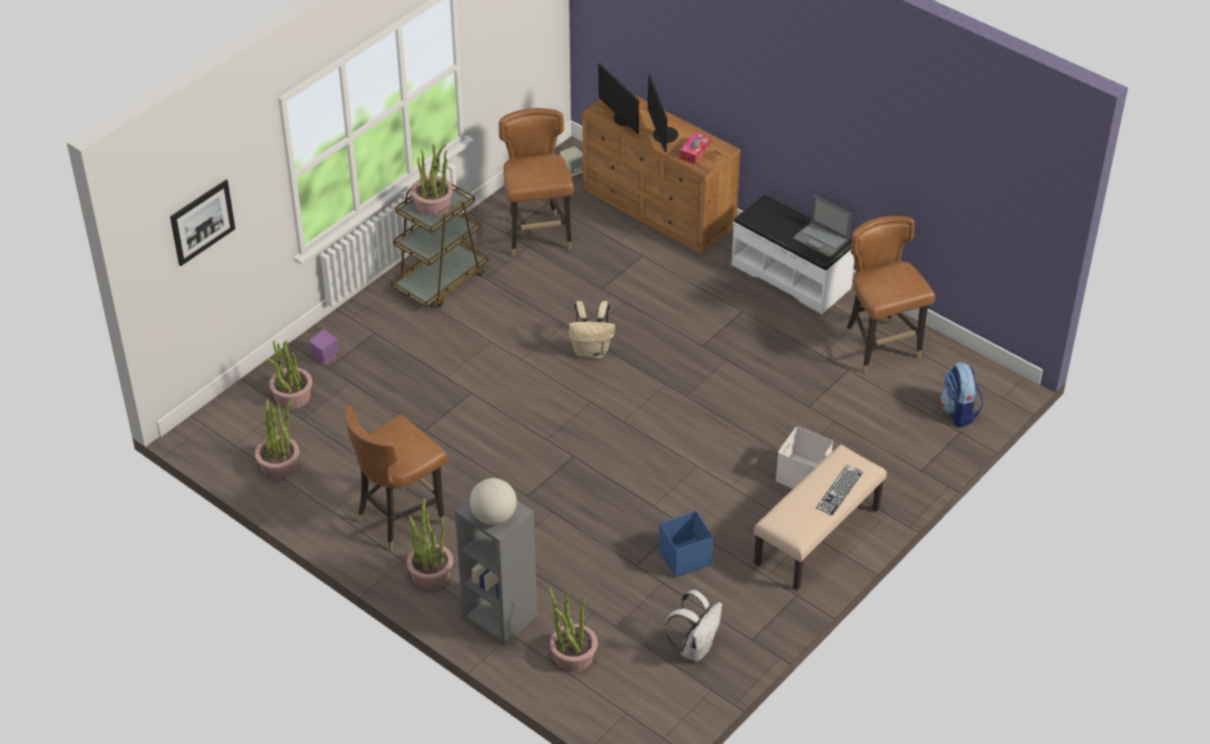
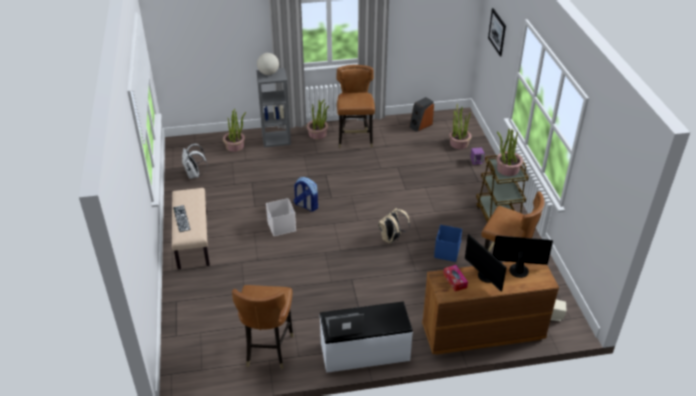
camera: 130 degrees right, 5 degrees down
potted plant [255,397,299,479] -> speaker [409,97,434,132]
monitor [648,75,678,152] -> monitor turned 150 degrees counterclockwise [465,234,507,291]
blue storage box [659,511,713,577] -> blue storage box moved to [434,225,462,262]
white storage box [776,426,833,488] -> white storage box moved to [266,198,296,236]
brown chair [845,216,935,373] -> brown chair turned 75 degrees clockwise [232,285,293,369]
backpack [940,362,984,427] -> backpack moved to [293,177,318,212]

